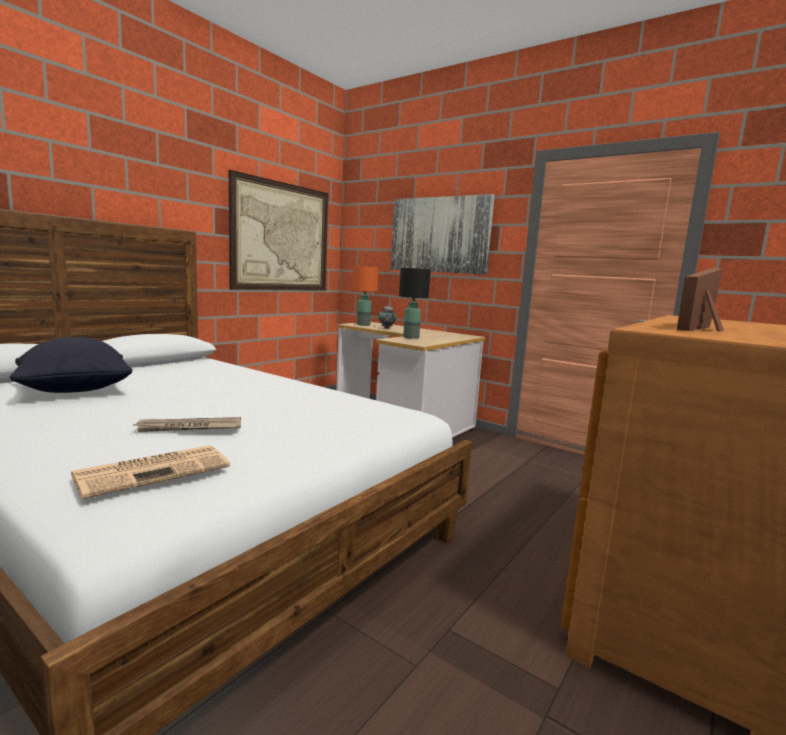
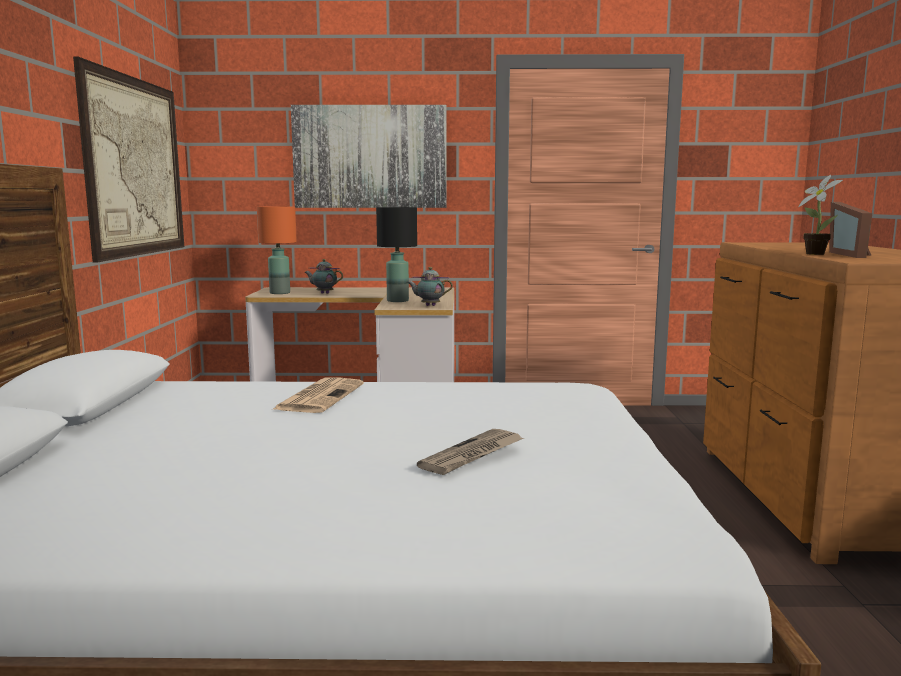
camera: 35 degrees left, 0 degrees up
black pillow [10,337,132,393] -> none
newspaper [71,445,230,499] -> newspaper moved to [273,378,364,413]
none -> teapot [407,267,453,306]
none -> potted plant [798,175,843,255]

